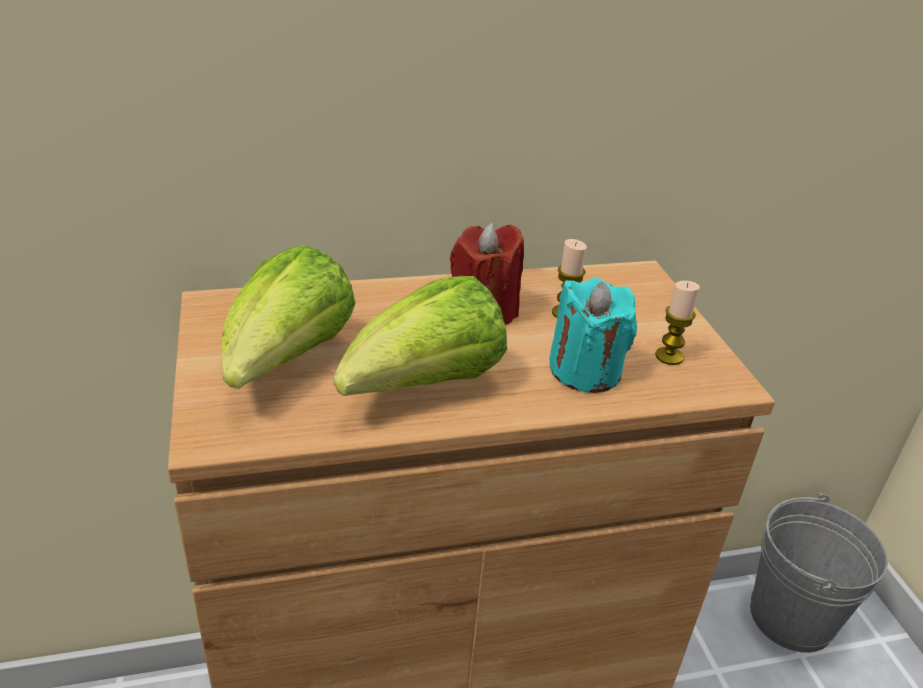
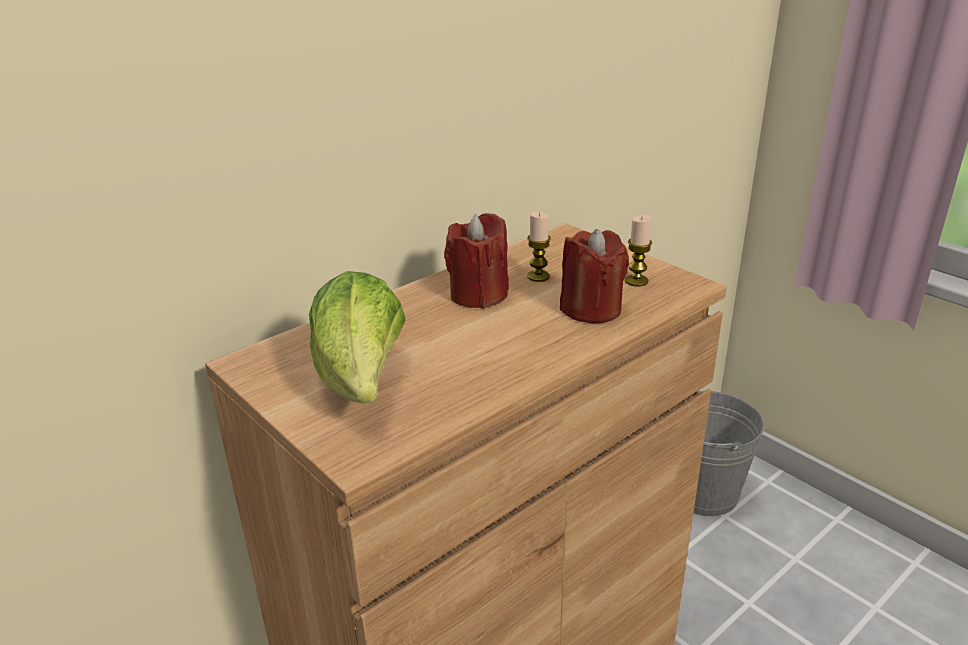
camera: 25 degrees left, 5 degrees down
lettuce [334,276,507,396] -> none
turquoise candle [549,278,637,393] -> red candle [560,229,629,323]

